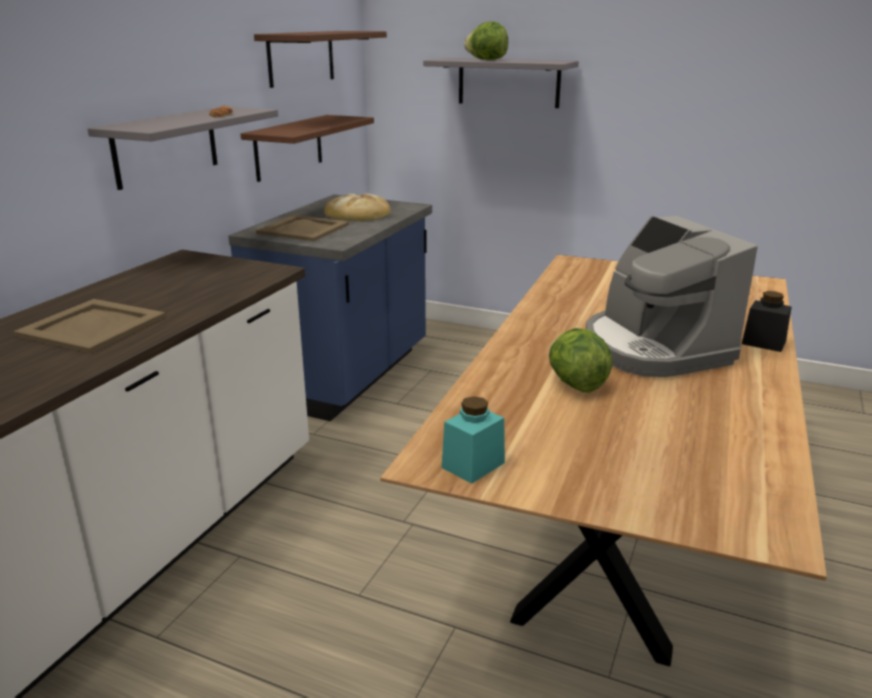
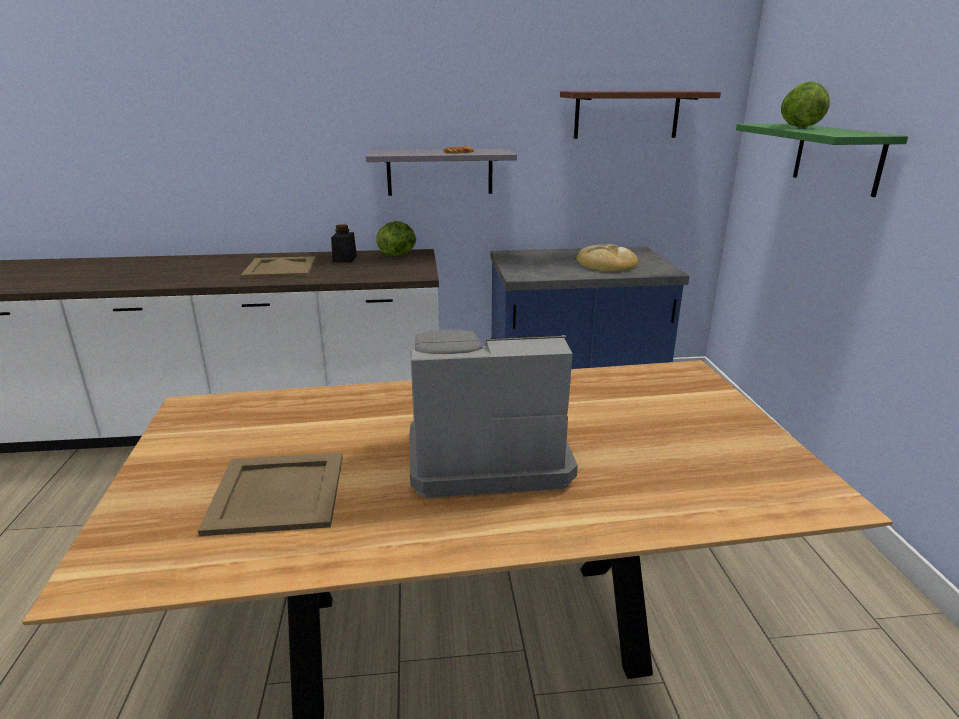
camera: 60 degrees right, 0 degrees up
brown shelf [241,115,374,182] -> none
beige tray [256,215,349,241] -> beige tray moved to [198,453,343,536]
grey shelf [423,58,579,108] -> green shelf [736,124,908,197]
turquoise jar [442,396,505,484] -> none
lettuce [549,328,612,393] -> lettuce moved to [376,221,416,256]
coffee machine [586,216,758,377] -> coffee machine turned 45 degrees clockwise [410,329,578,498]
black jar [742,291,792,352] -> black jar moved to [331,224,357,263]

